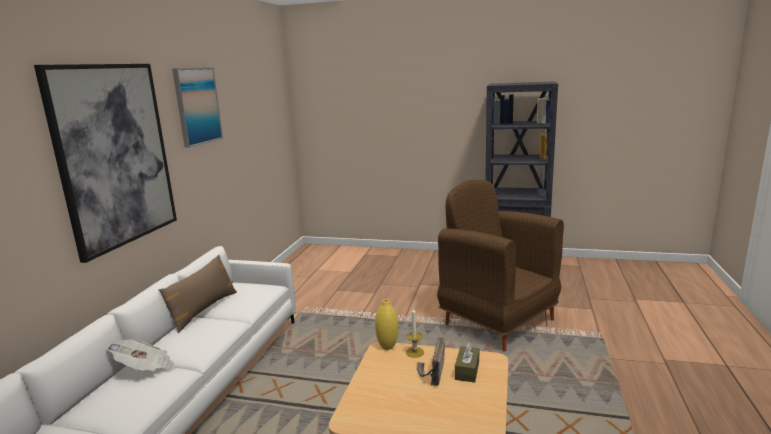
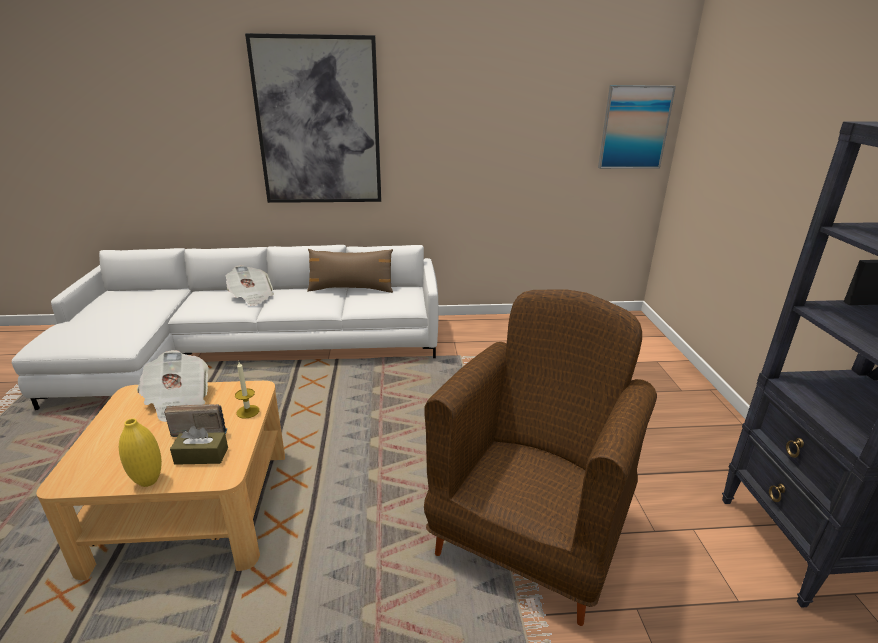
camera: 70 degrees right, 10 degrees up
picture [172,68,223,148] -> picture moved to [598,85,676,169]
yellow vase [375,299,399,350] -> yellow vase moved to [119,418,162,487]
none -> newspaper [137,350,209,422]

